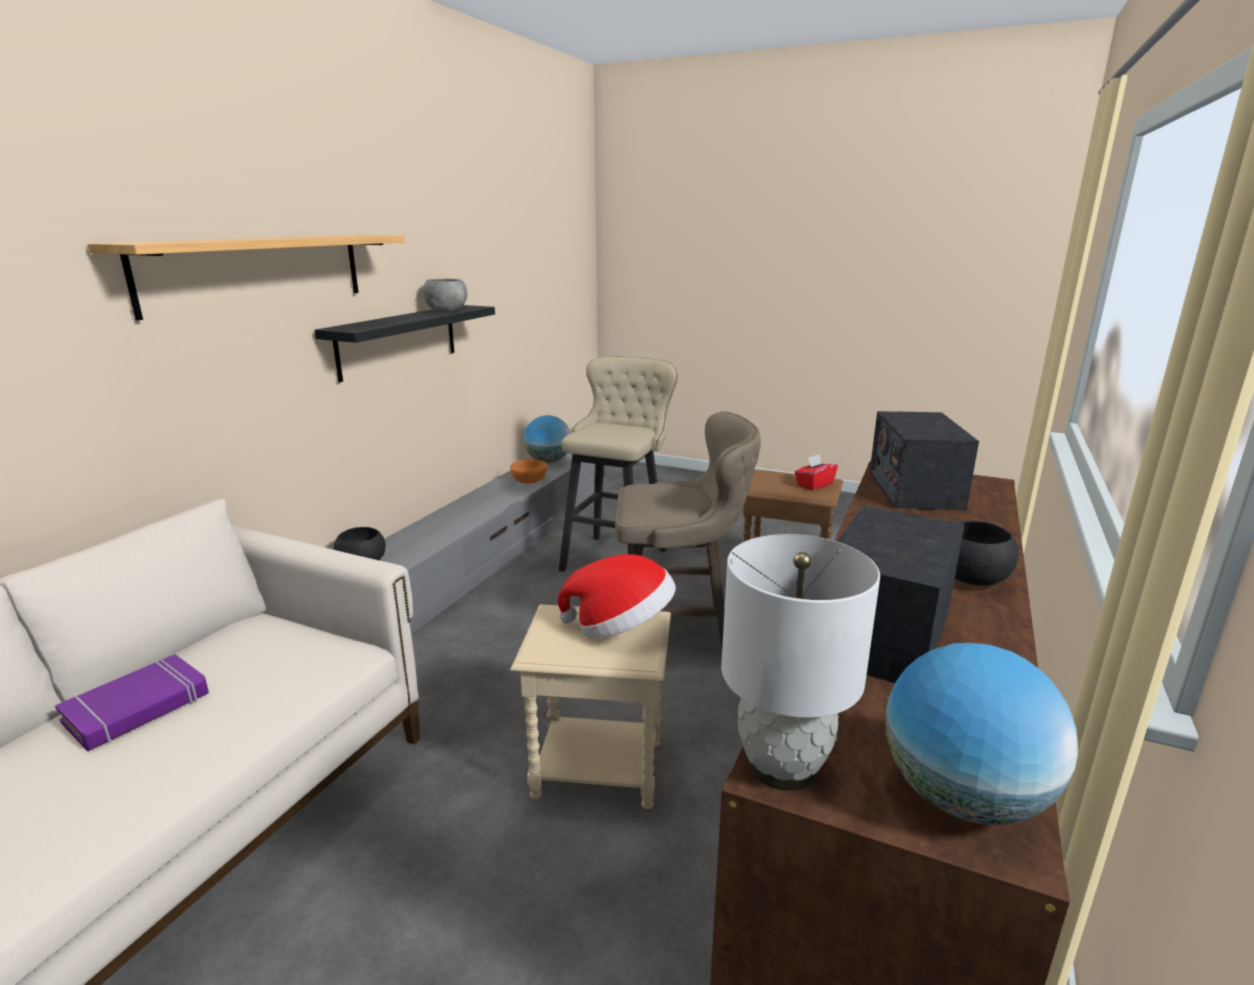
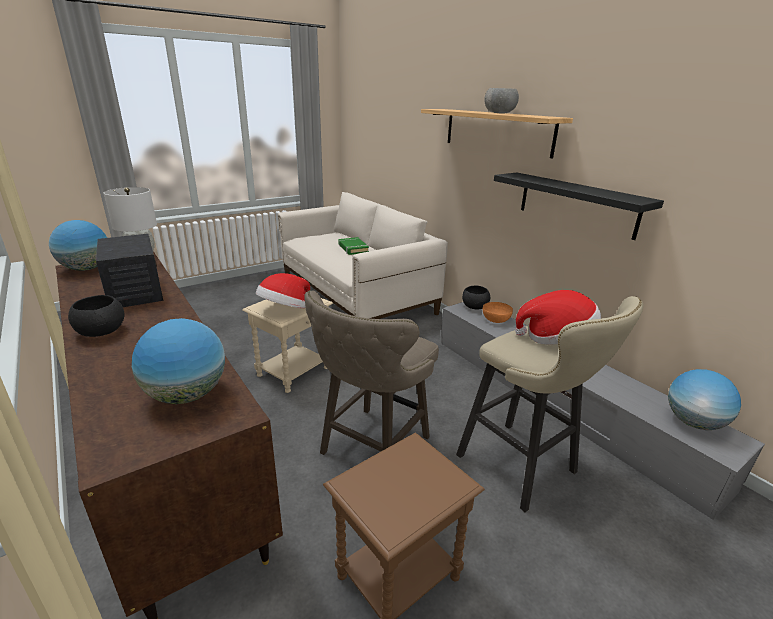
camera: 120 degrees right, 5 degrees up
purple book [55,654,209,751] -> green book [338,237,369,255]
grey bowl [423,279,467,311] -> grey bowl moved to [484,88,519,114]
orange bowl [510,459,547,484] -> orange bowl moved to [483,302,513,323]
red tissue box [795,454,838,490] -> none
radio [870,411,979,510] -> globe [132,318,225,404]
none -> hat [515,290,601,345]

